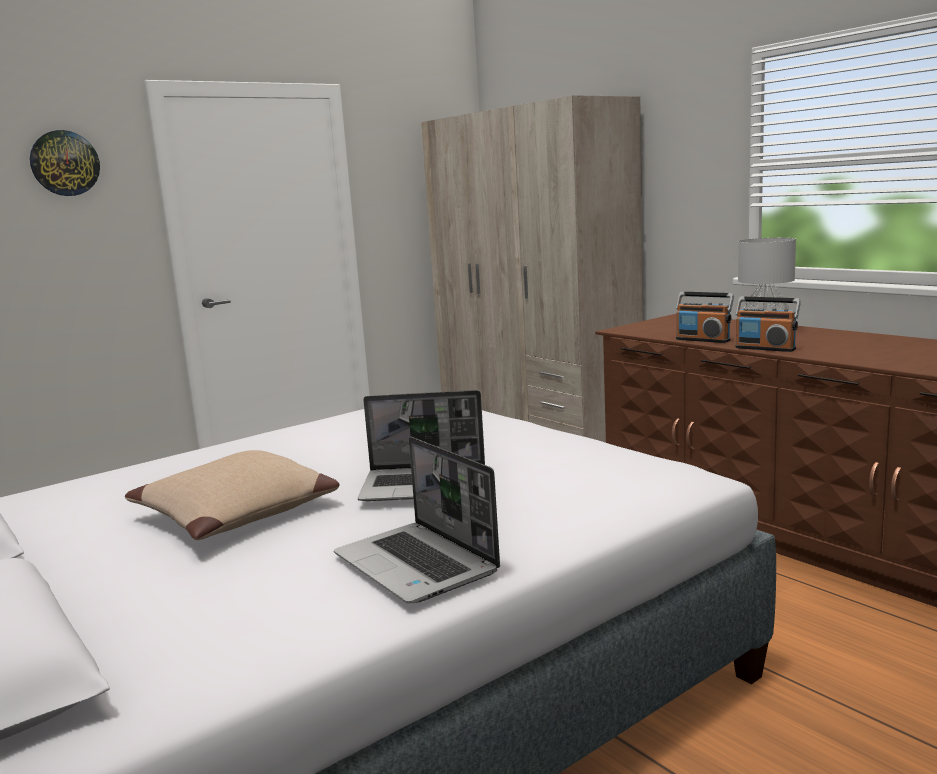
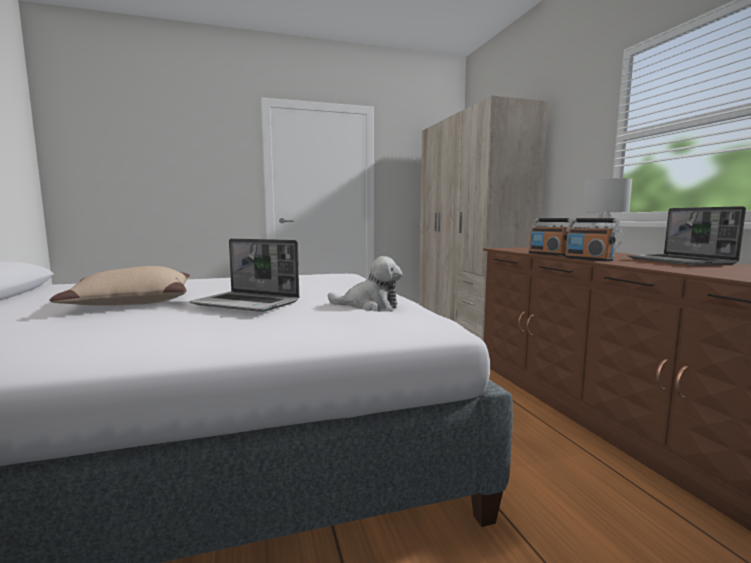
camera: 20 degrees right, 5 degrees down
wall clock [30,130,100,196] -> none
laptop [334,437,500,604] -> laptop moved to [627,206,746,266]
none -> plush toy [328,256,403,311]

